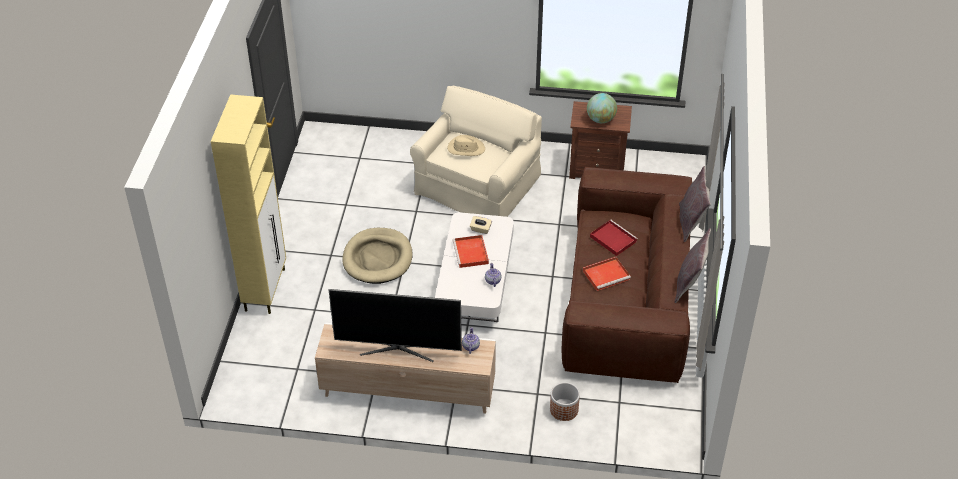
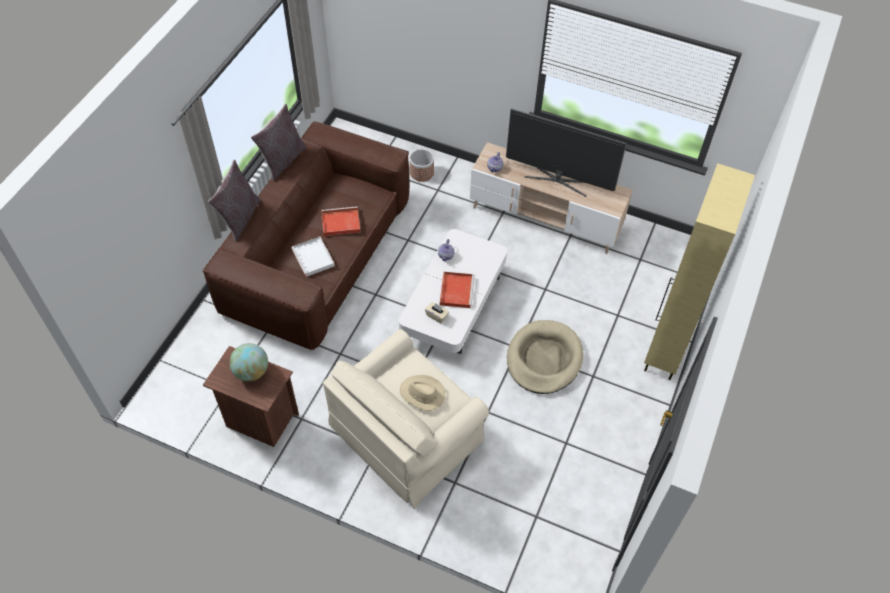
camera: 165 degrees left, 10 degrees up
red tray [590,220,638,256] -> white tray [291,237,335,277]

